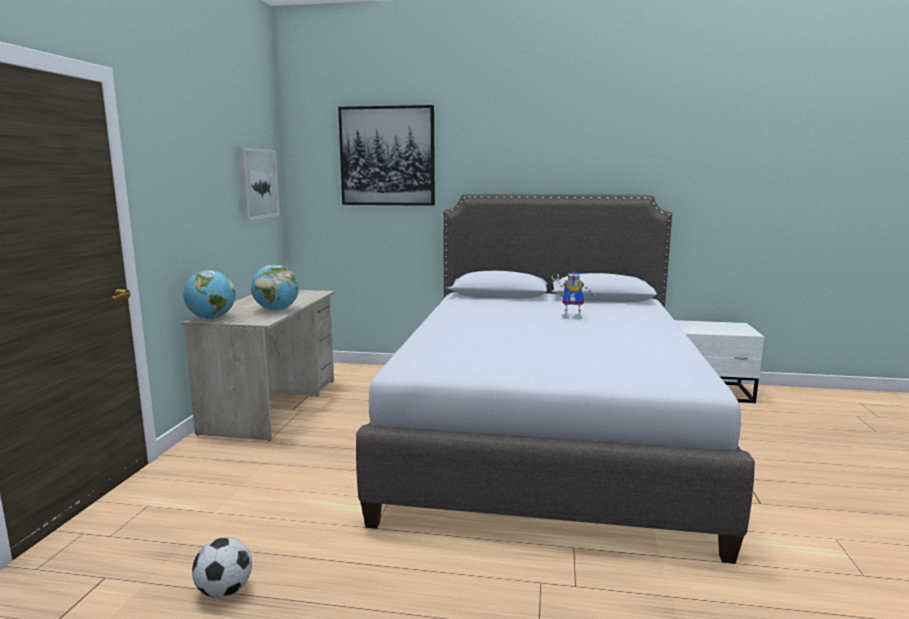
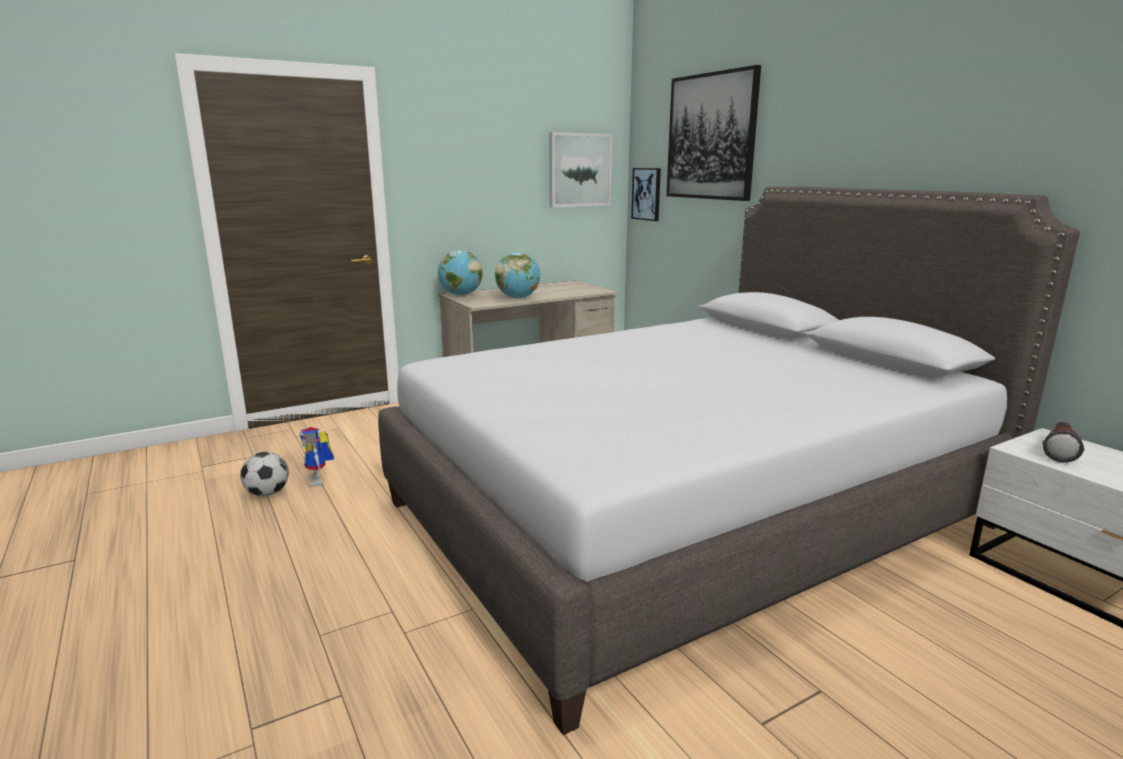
camera: 50 degrees right, 5 degrees up
toy robot [551,272,598,319] -> toy robot moved to [299,426,334,487]
none -> picture [631,168,661,221]
none -> flashlight [1042,422,1085,463]

